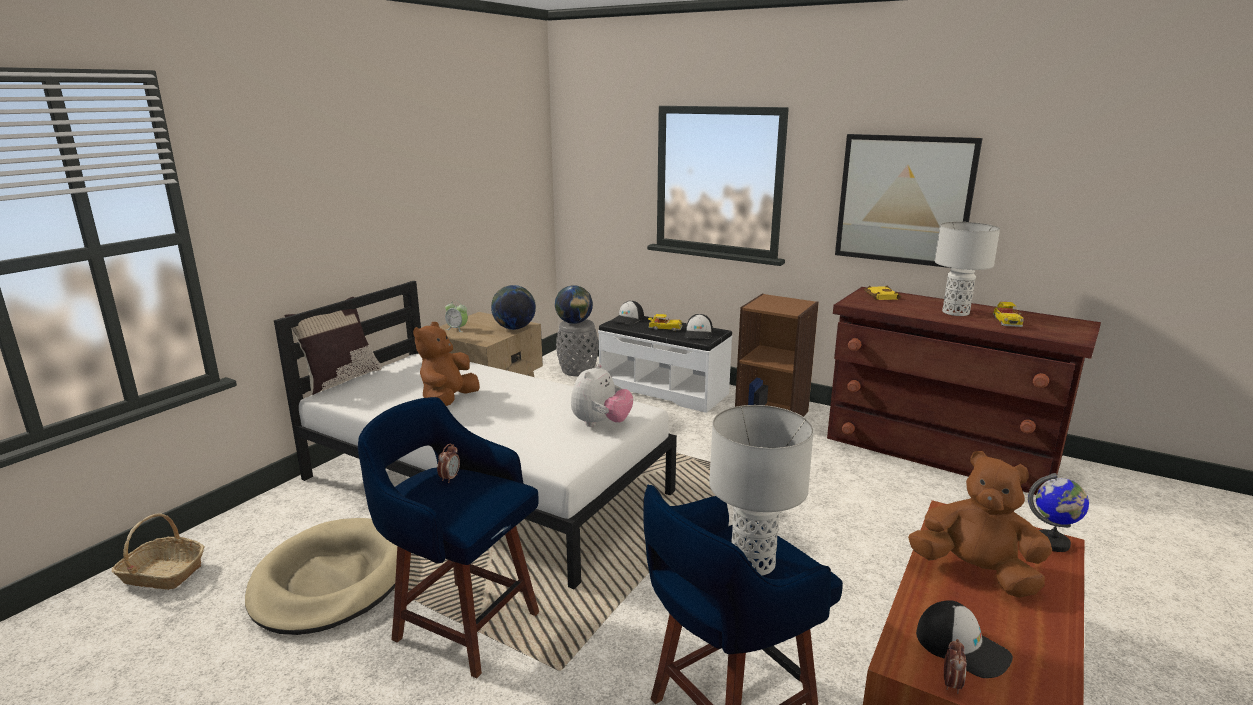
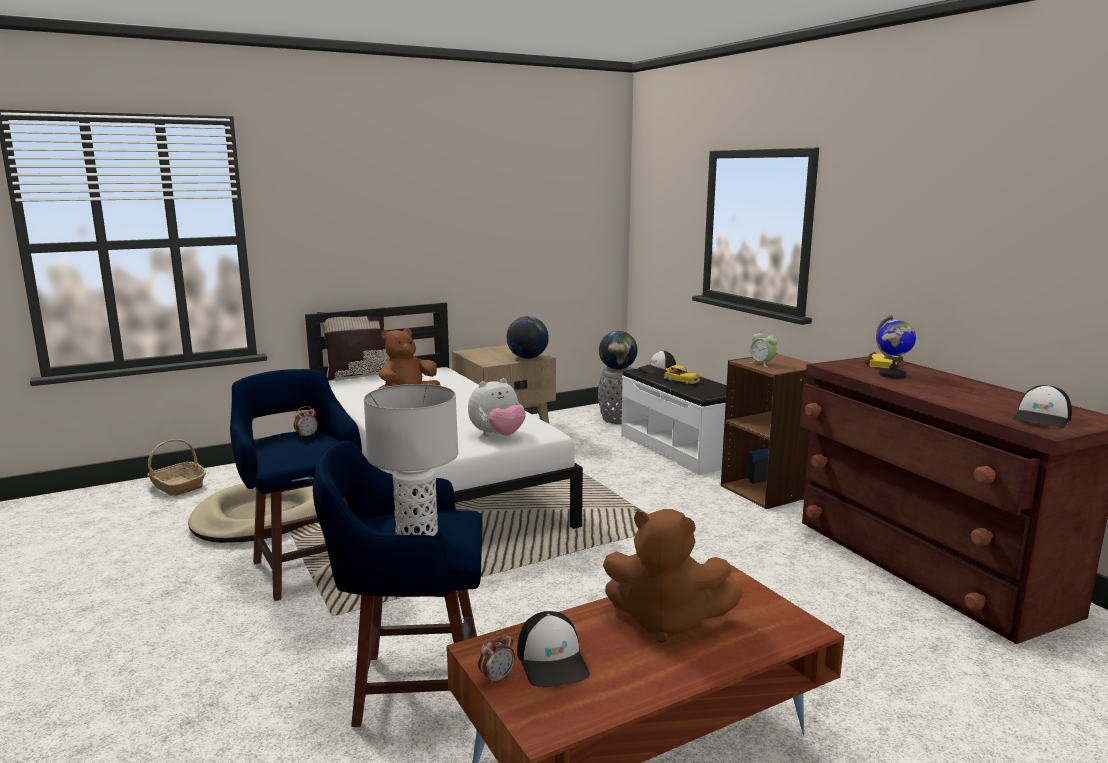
camera: 30 degrees right, 5 degrees down
alarm clock [445,300,468,332] -> alarm clock moved to [749,330,777,367]
cap [685,314,713,339] -> cap moved to [1012,385,1072,429]
picture [835,134,983,268] -> none
brown plush toy [908,451,1052,598] -> brown plush toy turned 135 degrees clockwise [603,509,743,643]
white table lamp [935,222,1000,316] -> none
toy car [993,302,1024,327] -> none
globe [1028,473,1089,552] -> globe moved to [876,315,916,378]

